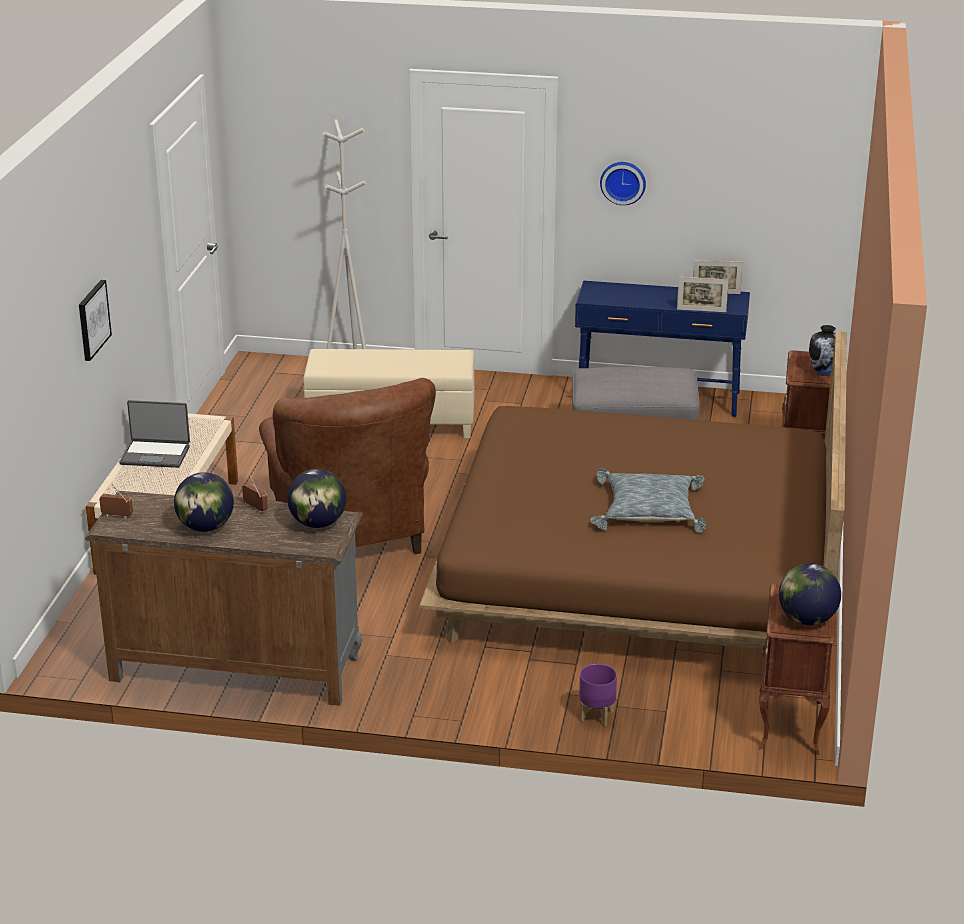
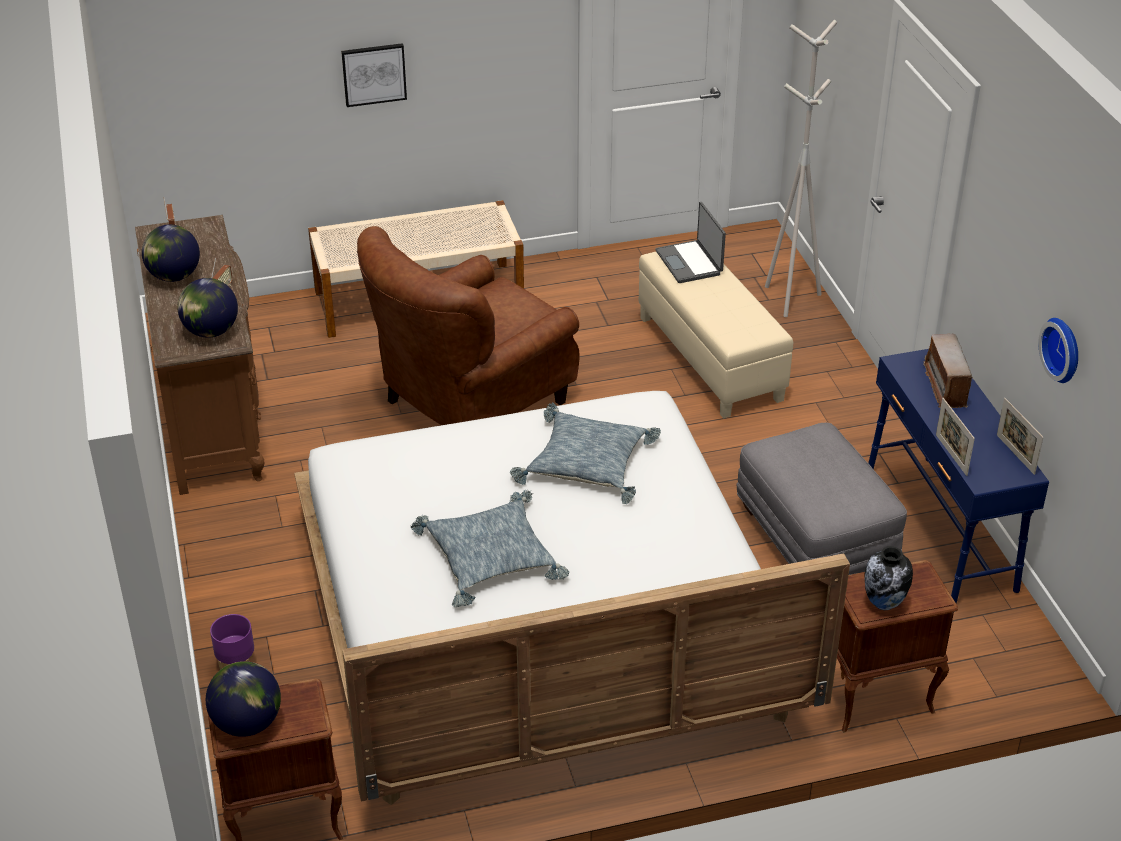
camera: 65 degrees right, 10 degrees up
grey dresser [85,491,363,706] -> brown dresser [135,215,264,495]
laptop [119,400,190,468] -> laptop moved to [656,202,726,283]
brown bed [420,331,847,649] -> white bed [294,391,850,805]
wall clock [600,162,646,205] -> wall clock moved to [1038,318,1078,383]
none -> pillow [510,402,661,504]
none -> radio [923,334,973,408]

